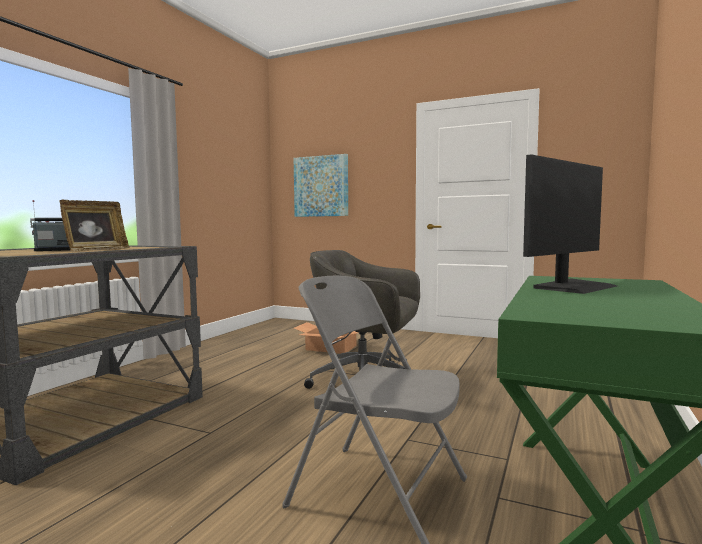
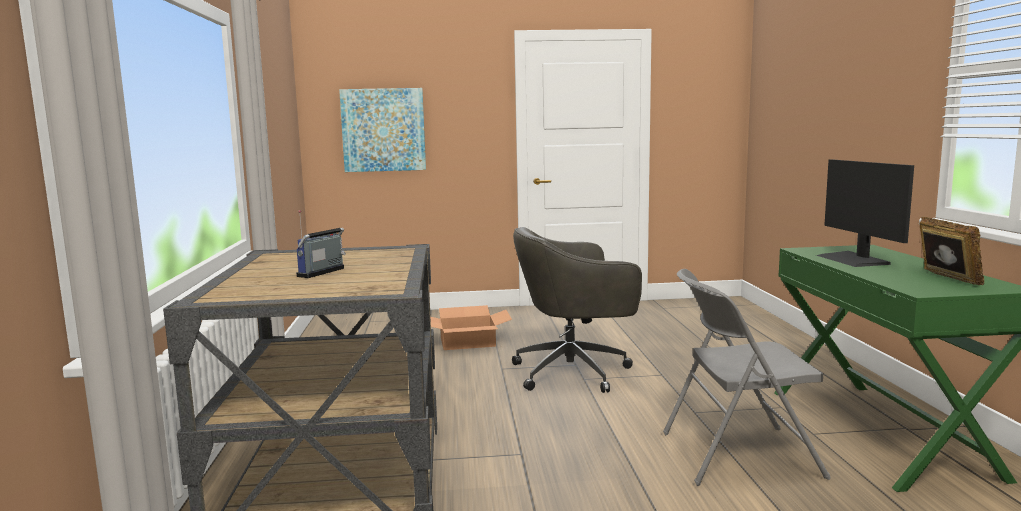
camera: 30 degrees left, 5 degrees up
picture frame [60,199,130,251] -> picture frame moved to [919,216,984,285]
monitor [523,154,617,294] -> monitor turned 150 degrees clockwise [816,159,914,267]

